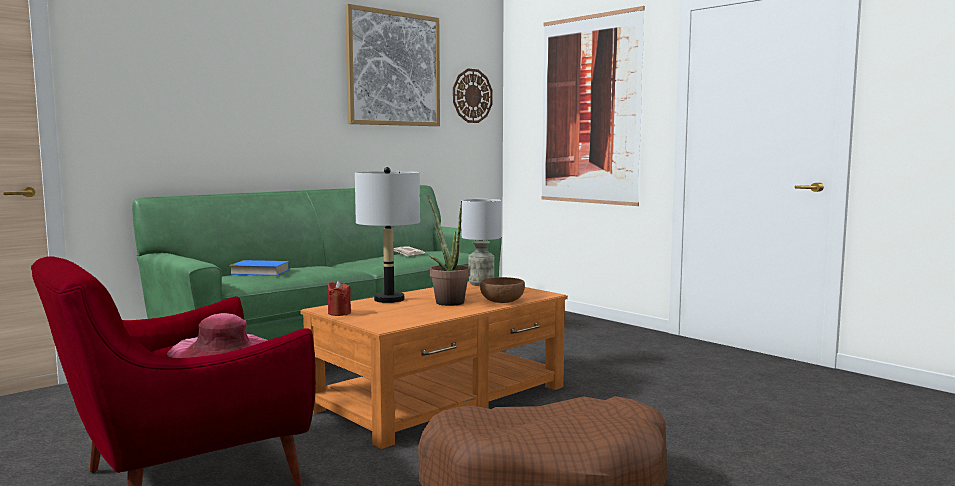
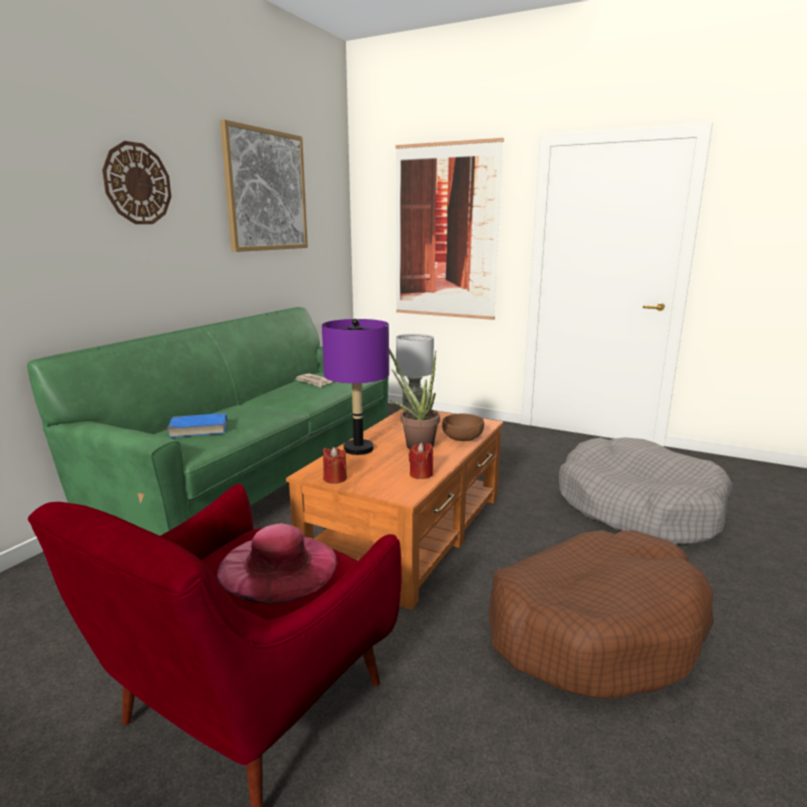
camera: 20 degrees left, 10 degrees up
grey table lamp [355,167,420,303] -> purple table lamp [322,319,389,455]
wall clock [453,69,492,123] -> wall clock moved to [102,141,171,224]
none -> red candle [408,442,433,479]
none -> grey dog bed [559,437,733,544]

